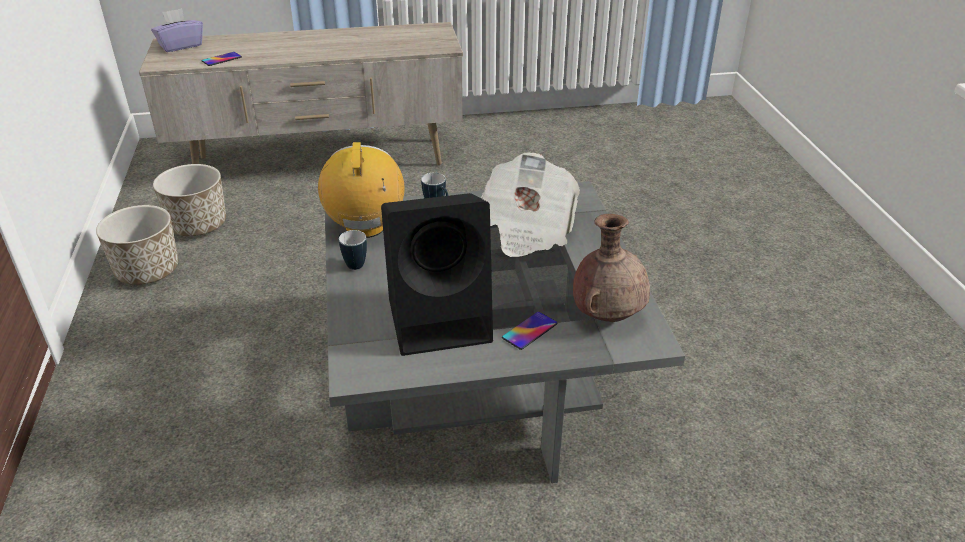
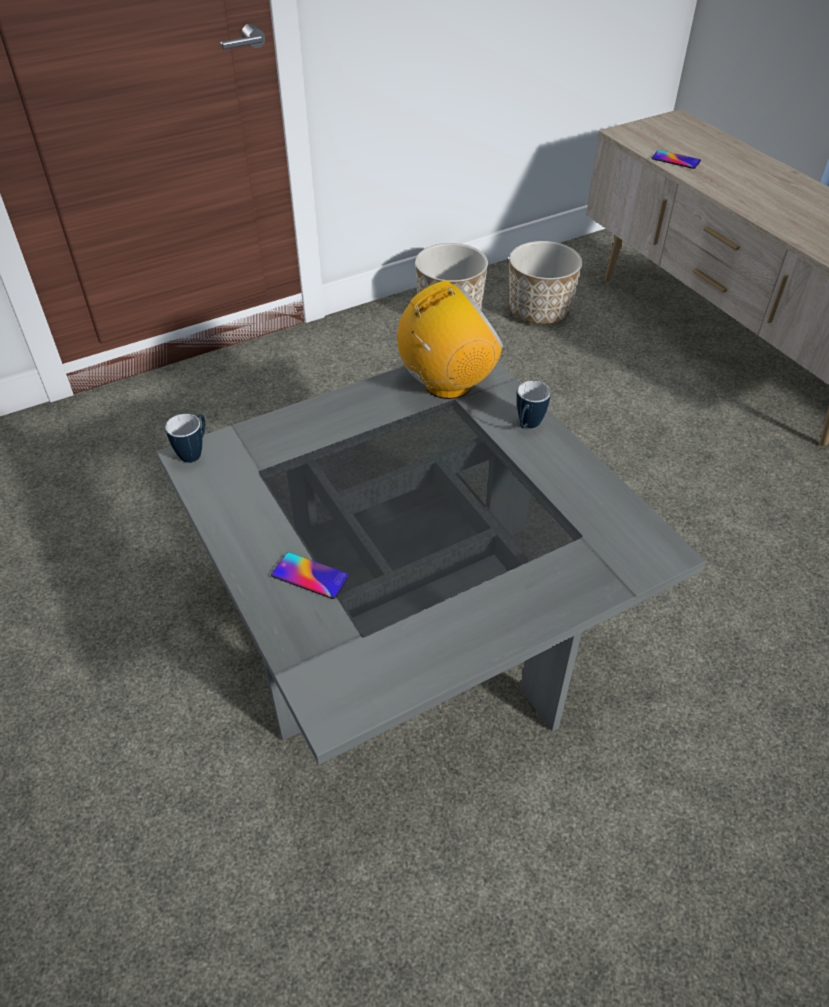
camera: 70 degrees right, 10 degrees up
purple tissue box [151,8,203,52] -> none
mug [339,230,367,270] -> mug moved to [165,414,205,463]
black speaker [381,193,493,356] -> none
newspaper [481,153,580,257] -> none
brown vase [573,214,650,322] -> none

